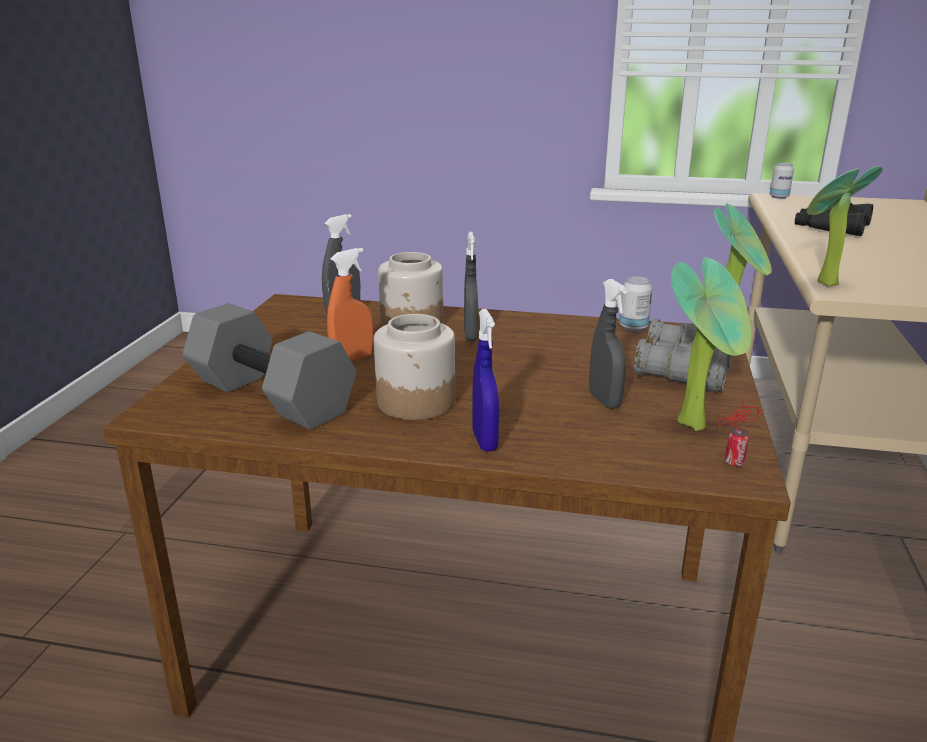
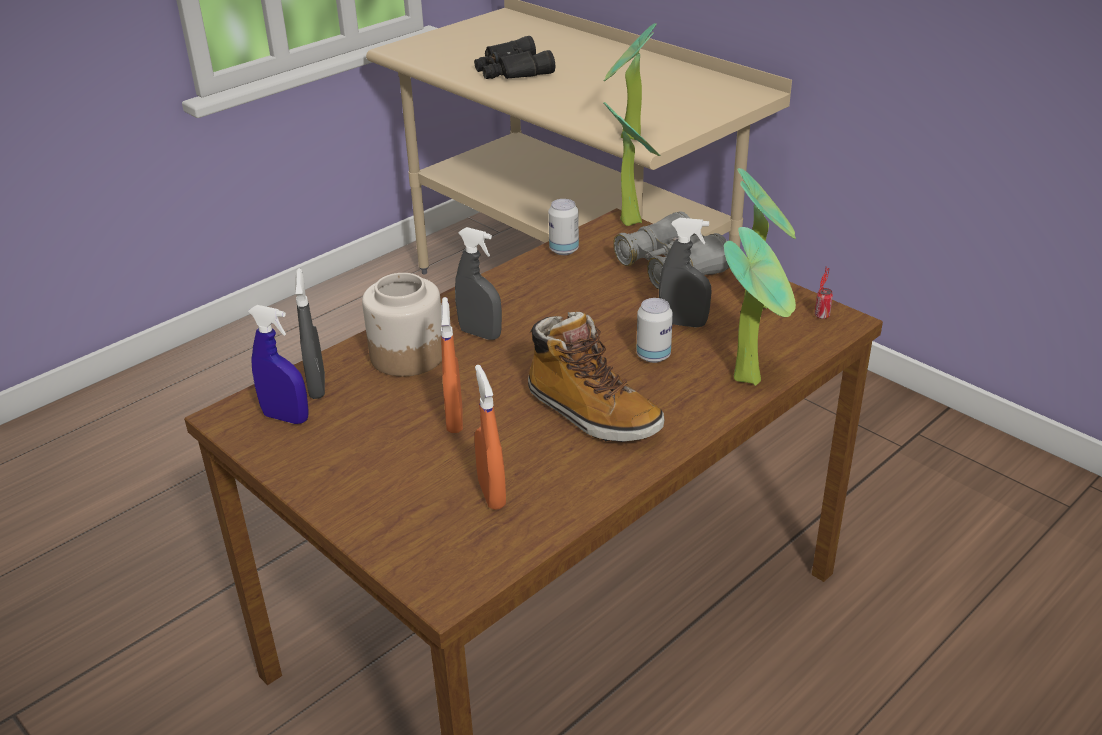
camera: 55 degrees left, 10 degrees up
grey dumbbell [183,303,356,430] -> orange spray bottle [474,365,506,510]
jar [374,314,455,420] -> boot [528,312,665,442]
blue spray bottle [472,309,499,452] -> blue spray bottle moved to [248,305,309,424]
can [770,163,794,199] -> can moved to [636,298,673,363]
none -> potted plant [724,227,796,386]

